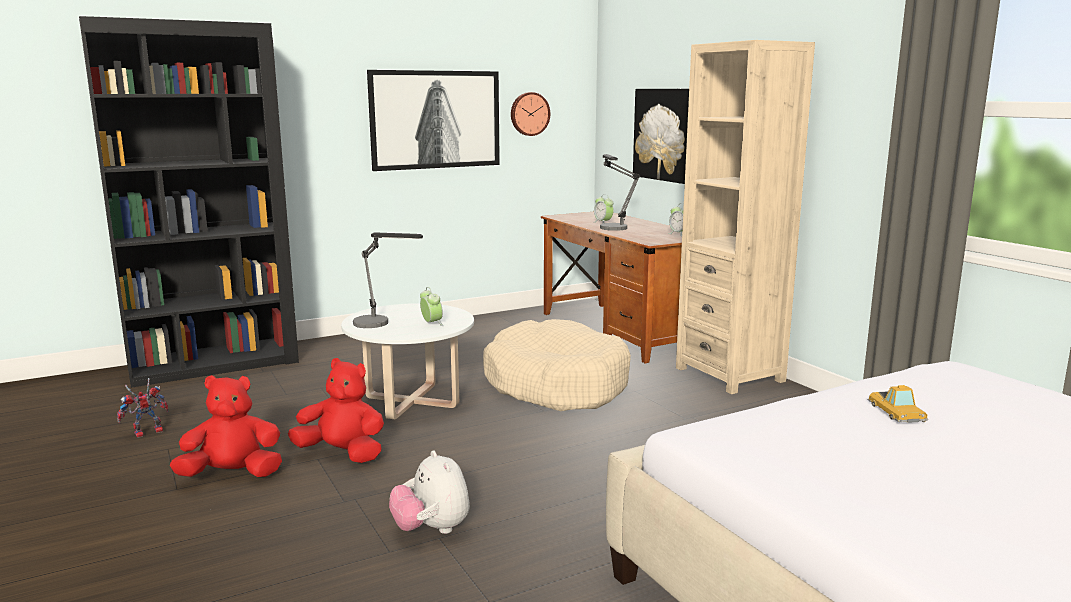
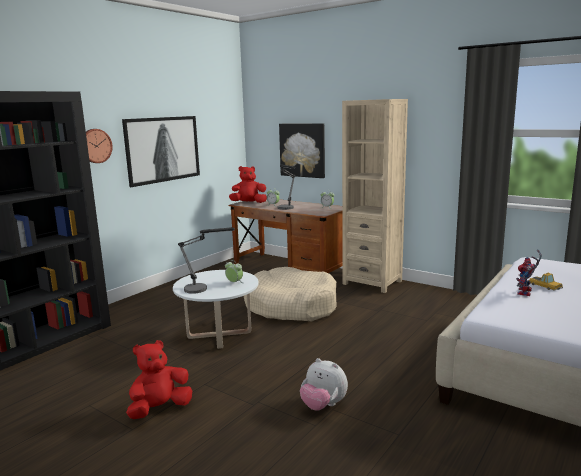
camera: 25 degrees left, 0 degrees up
toy robot [117,378,168,438] -> toy robot moved to [516,250,542,296]
red plush toy [288,358,384,463] -> red plush toy moved to [229,166,267,203]
wall clock [511,92,550,136] -> wall clock moved to [86,129,112,163]

